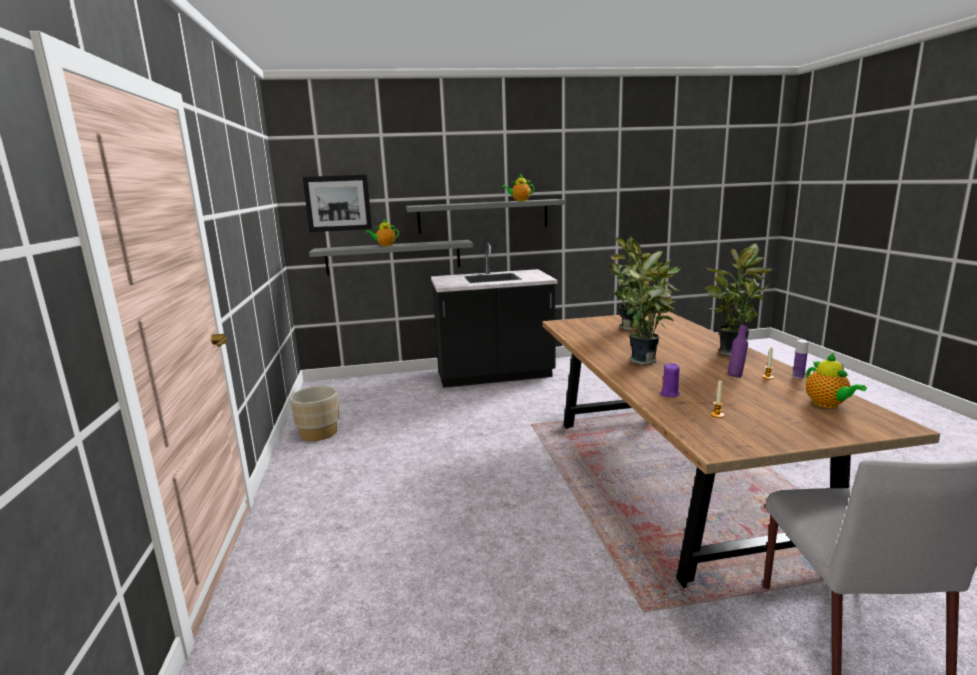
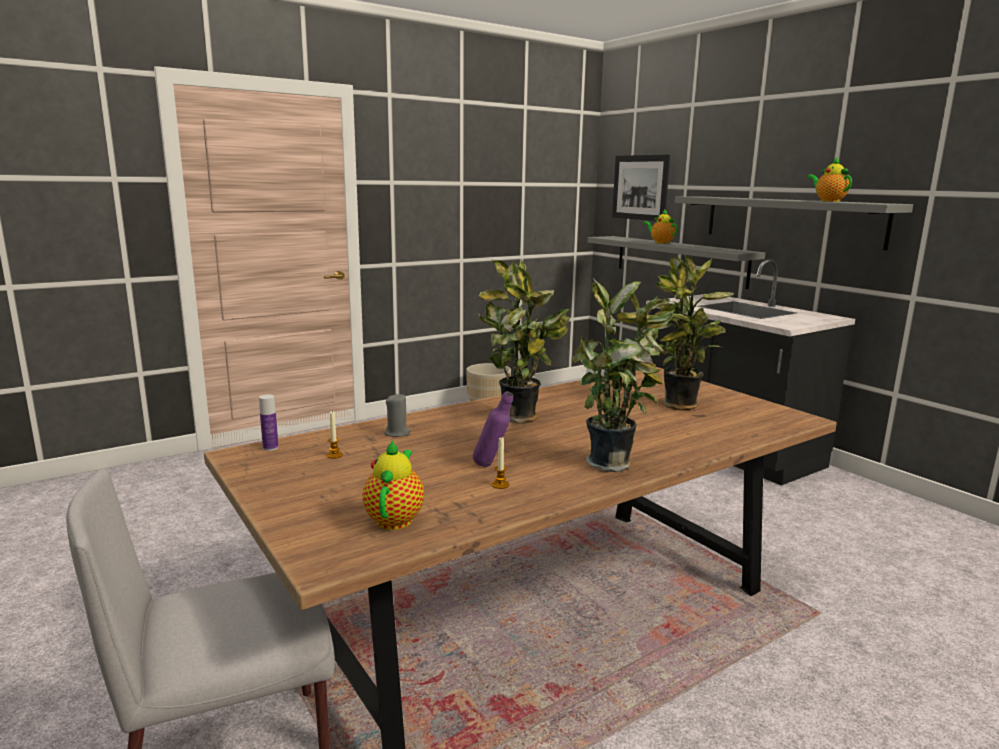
camera: 65 degrees right, 0 degrees up
purple candle [660,363,680,397] -> grey candle [384,393,411,437]
bottle [793,340,809,379] -> bottle moved to [259,394,279,451]
teapot [806,353,867,408] -> teapot turned 135 degrees clockwise [362,440,424,530]

